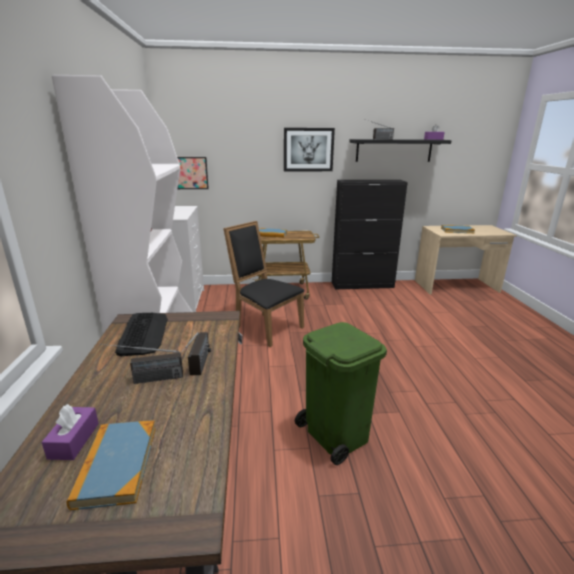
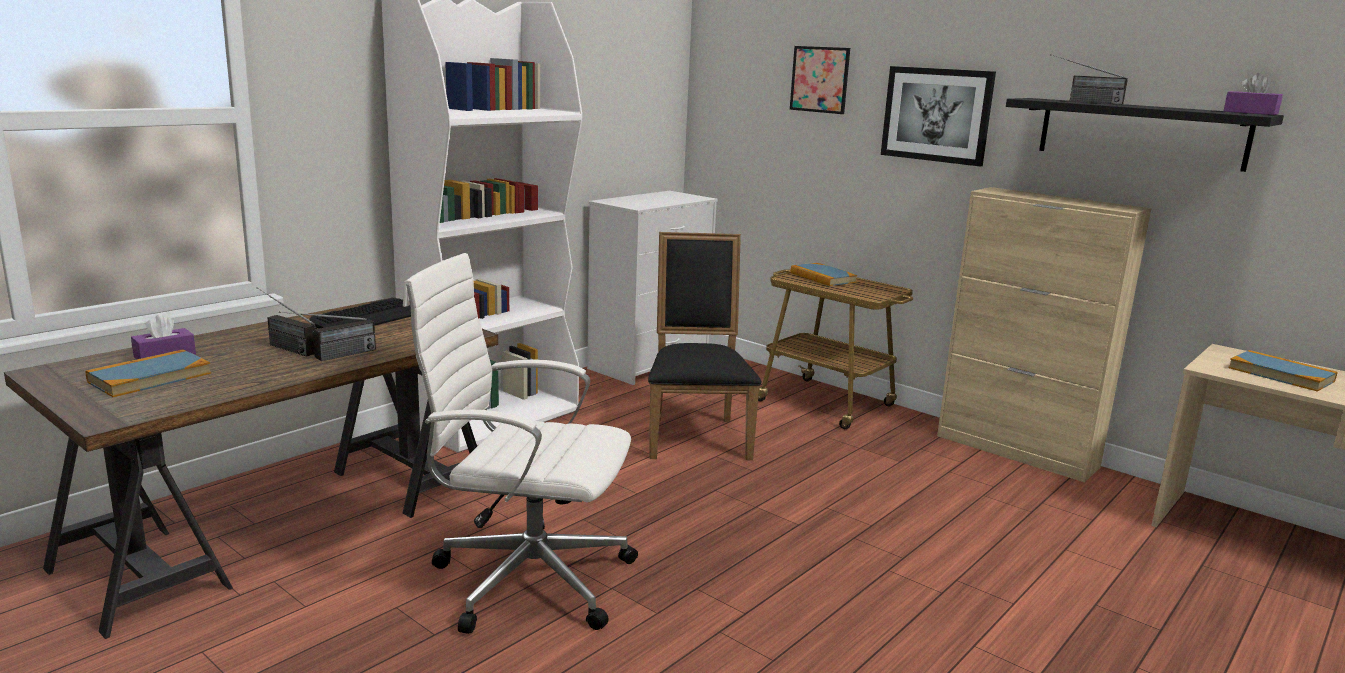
camera: 45 degrees right, 5 degrees down
picture [177,157,209,189] -> picture moved to [790,46,850,114]
green trash can [295,322,387,465] -> white office chair [403,253,638,634]
black cabinet [332,180,408,289] -> beige cabinet [937,187,1152,482]

